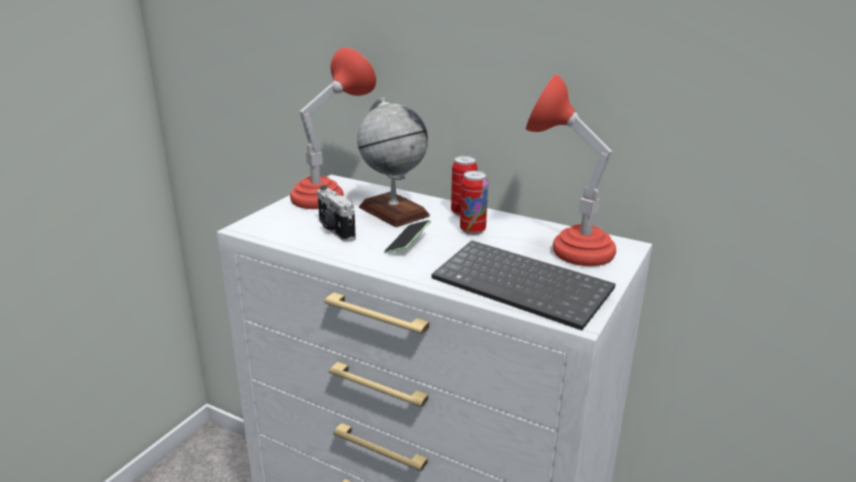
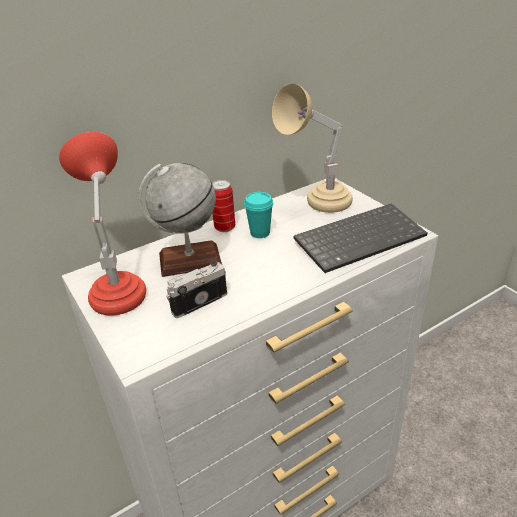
camera: 60 degrees left, 10 degrees up
camera [317,185,356,242] -> camera turned 150 degrees clockwise [166,260,227,318]
phone [384,220,431,253] -> none
can [460,171,488,235] -> turquoise cup [244,192,274,238]
red table lamp [526,74,616,266] -> beige table lamp [272,84,353,213]

